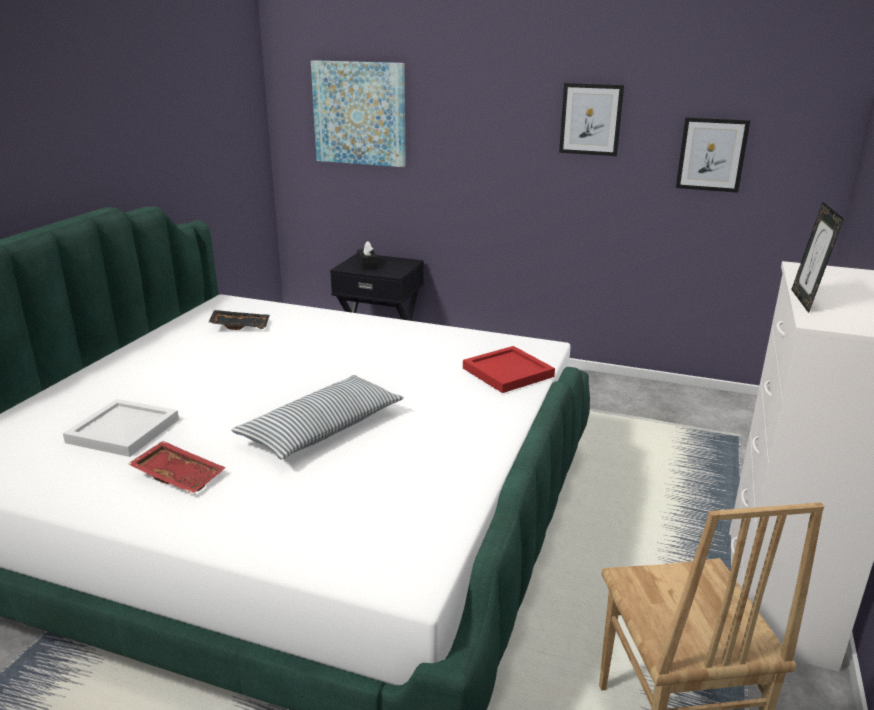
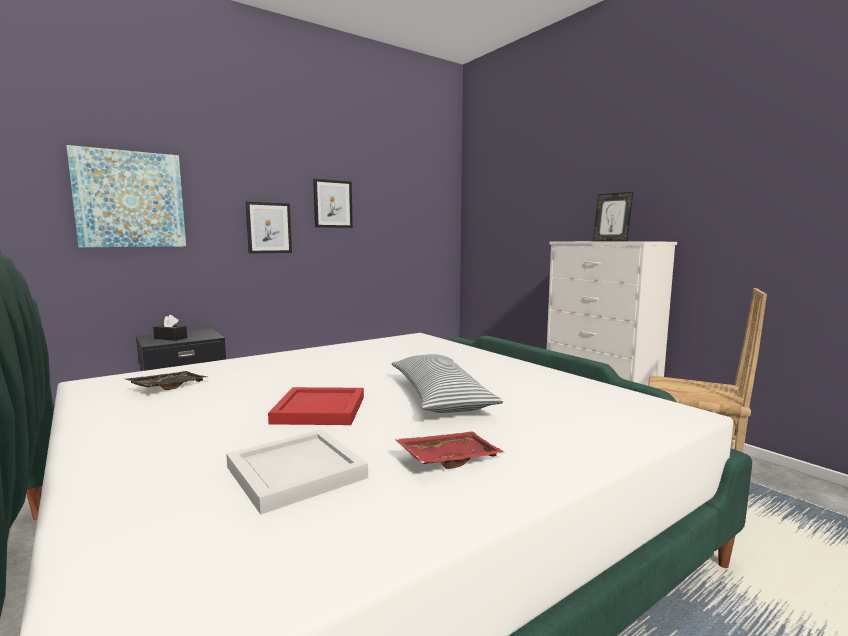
camera: 55 degrees left, 15 degrees down
red tray [463,346,555,393] -> red tray moved to [268,387,364,425]
picture [676,117,750,193] -> picture moved to [246,202,292,254]

